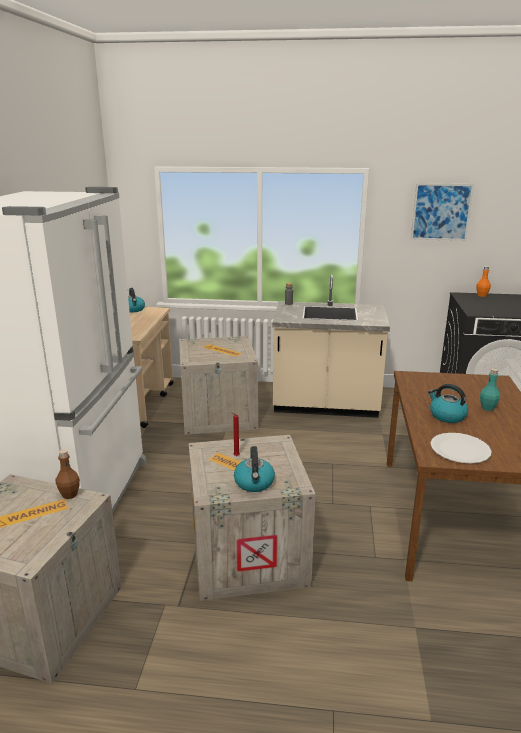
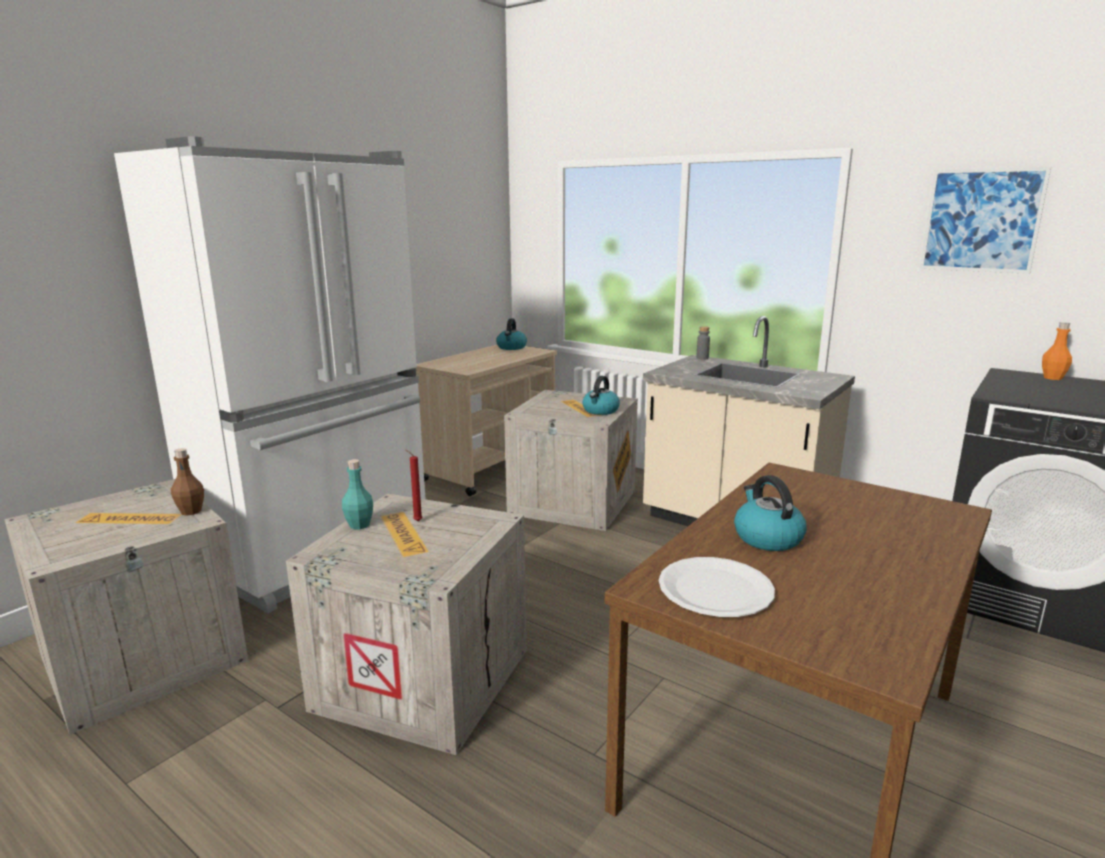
camera: 30 degrees right, 5 degrees down
kettle [234,446,275,492] -> kettle moved to [583,376,620,415]
turquoise bottle [480,368,500,411] -> turquoise bottle moved to [342,459,373,529]

